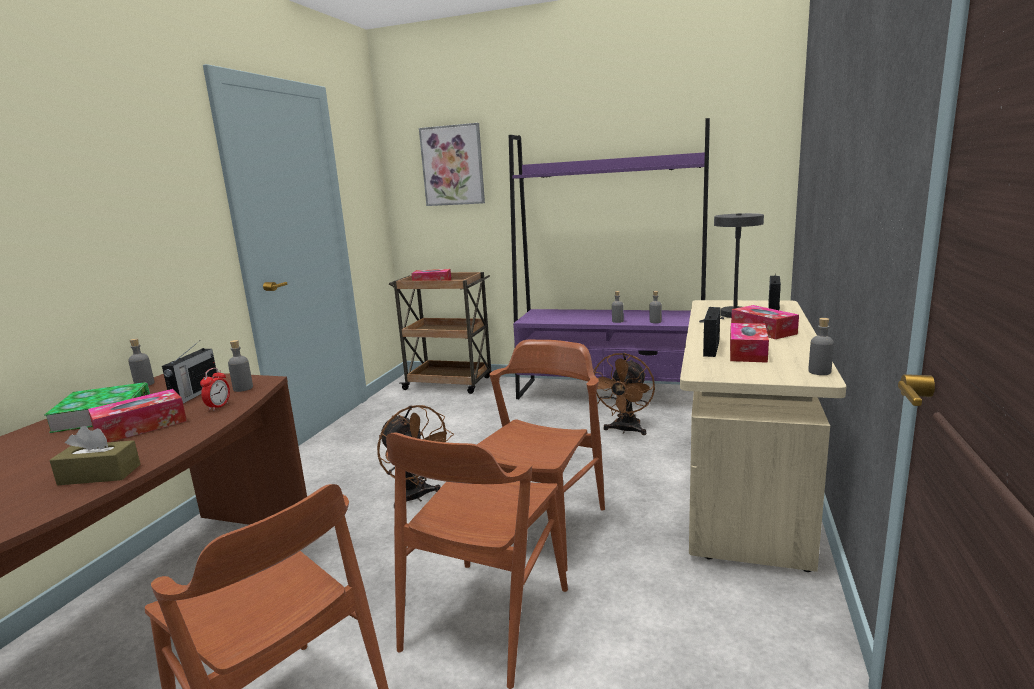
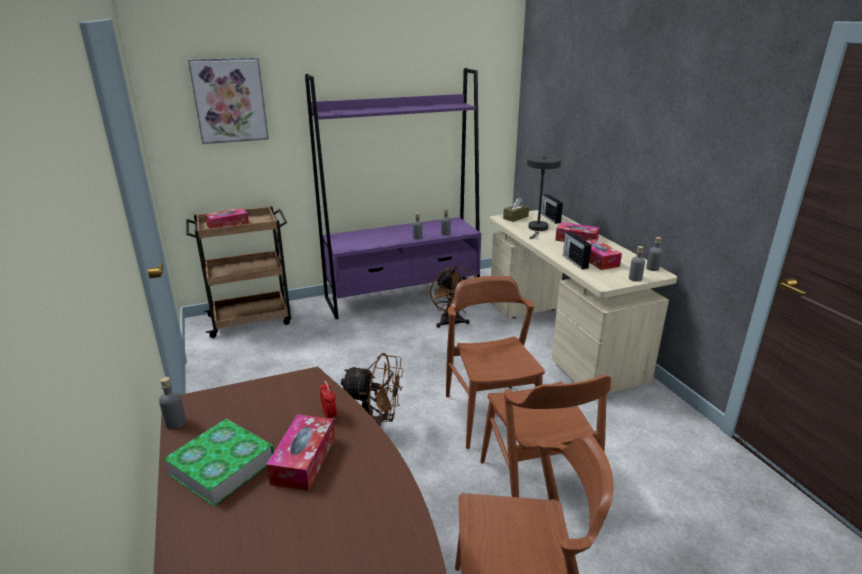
camera: 40 degrees left, 10 degrees up
brown tissue box [49,426,140,485] -> brown tissue box moved to [503,198,529,222]
radio [162,342,217,404] -> none
grey bottle [228,340,253,392] -> grey bottle moved to [629,246,645,282]

